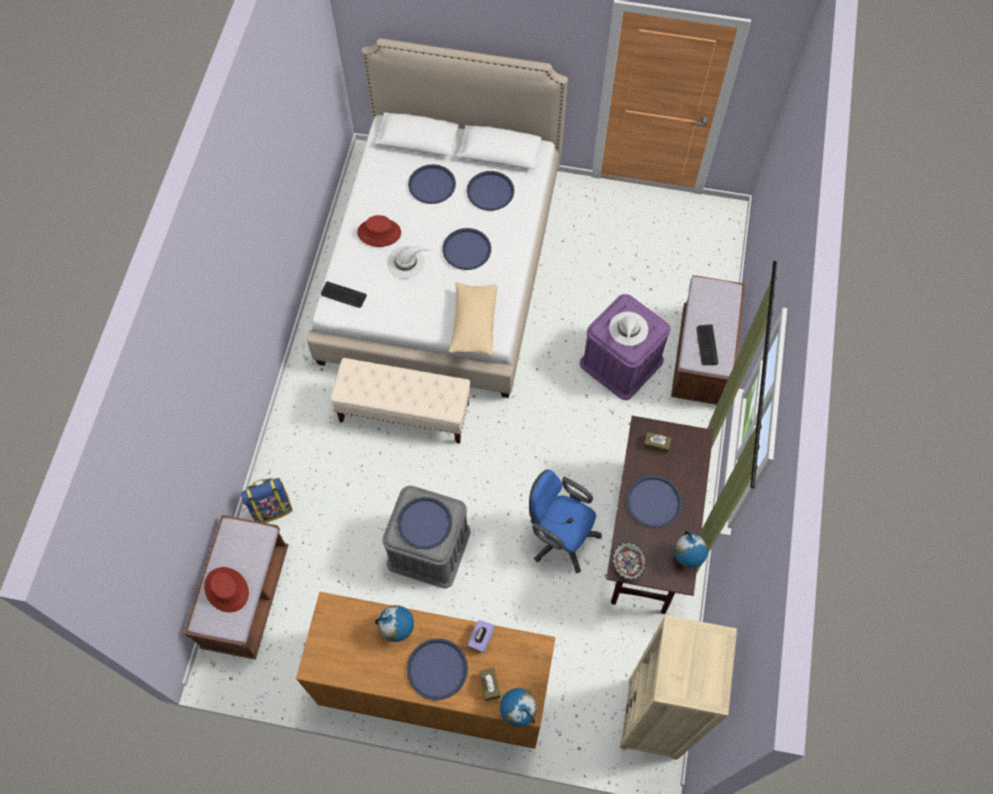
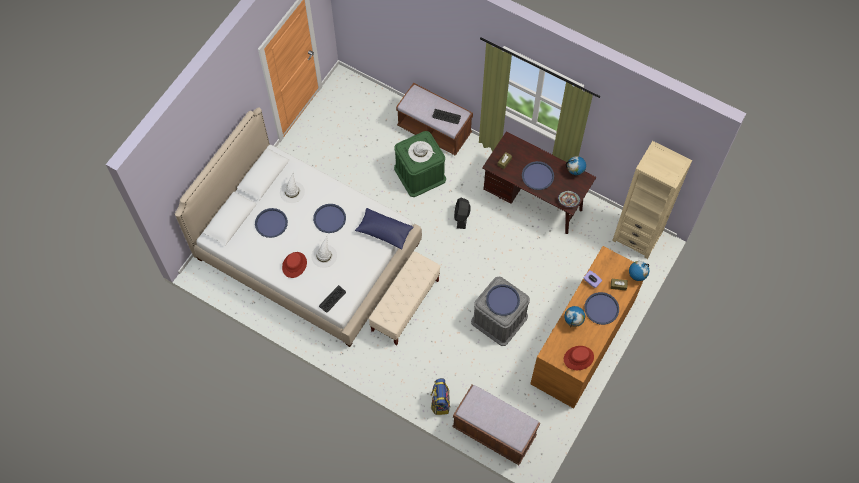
camera: 70 degrees left, 0 degrees up
red hat [204,567,249,612] -> red hat moved to [564,346,594,370]
beige pillow [449,282,498,356] -> blue pillow [355,208,413,249]
blue tray [467,171,514,211] -> white hat [280,171,305,203]
blue office chair [529,470,602,573] -> none
purple storage box [580,294,671,400] -> green storage box [394,131,446,197]
none -> black fan [454,197,471,229]

